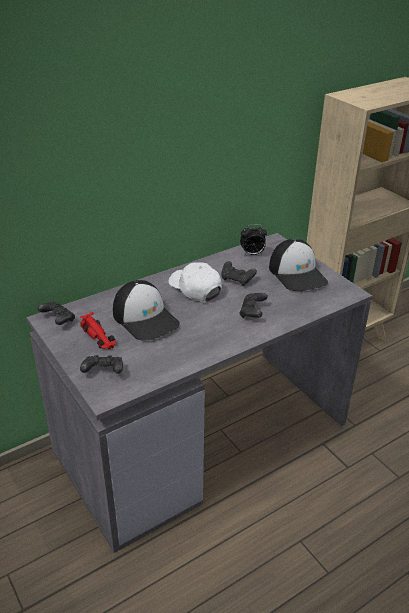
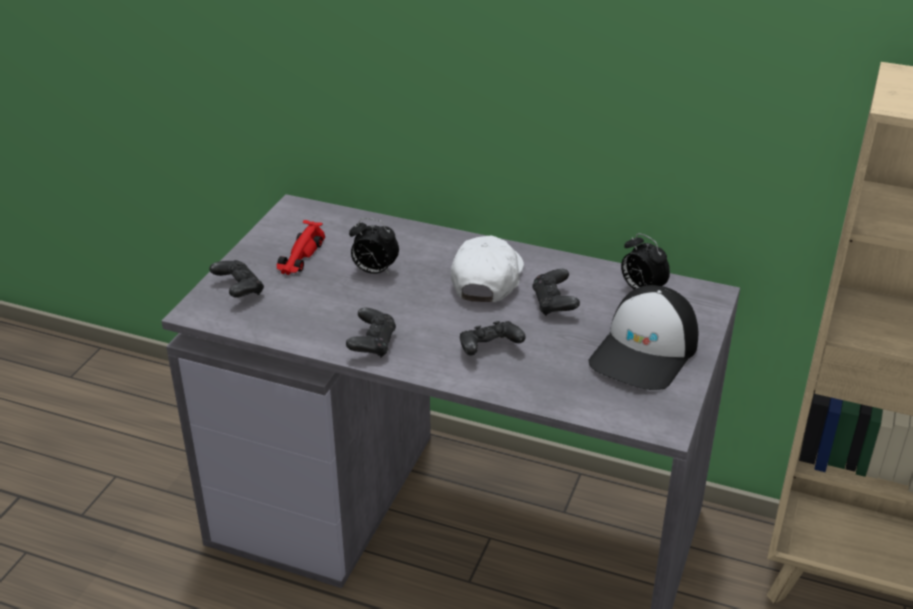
camera: 55 degrees right, 0 degrees up
black game controller [38,302,75,325] -> black game controller moved to [346,308,396,358]
cap [113,280,180,340] -> alarm clock [349,218,399,275]

